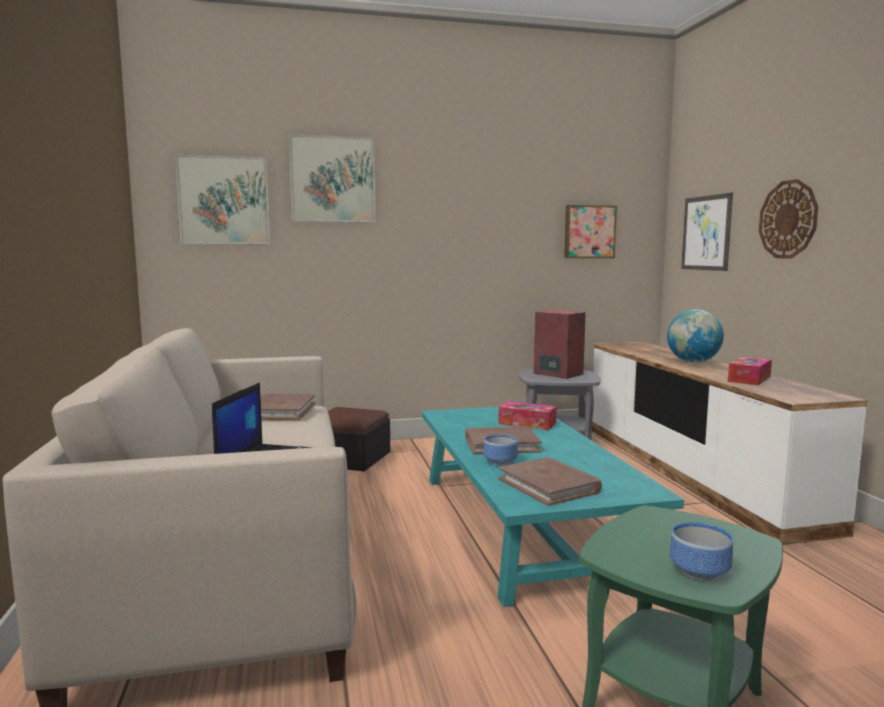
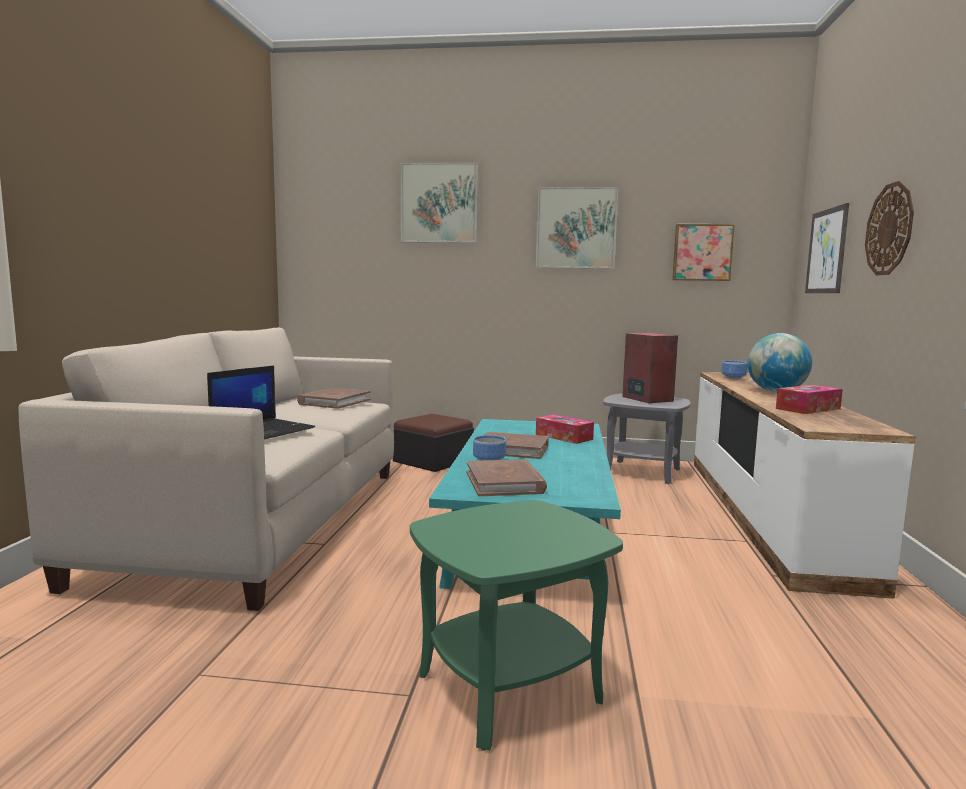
camera: 20 degrees right, 0 degrees up
picture [175,154,270,244] -> picture moved to [536,187,618,269]
bowl [670,522,733,581] -> bowl moved to [721,360,748,379]

